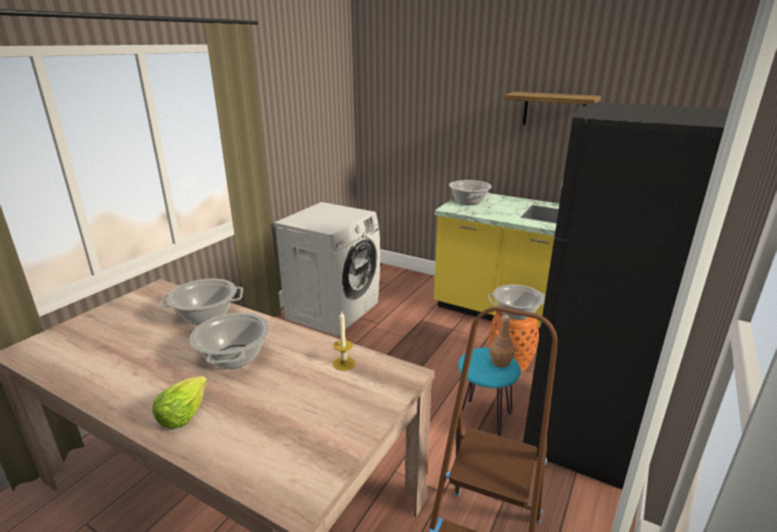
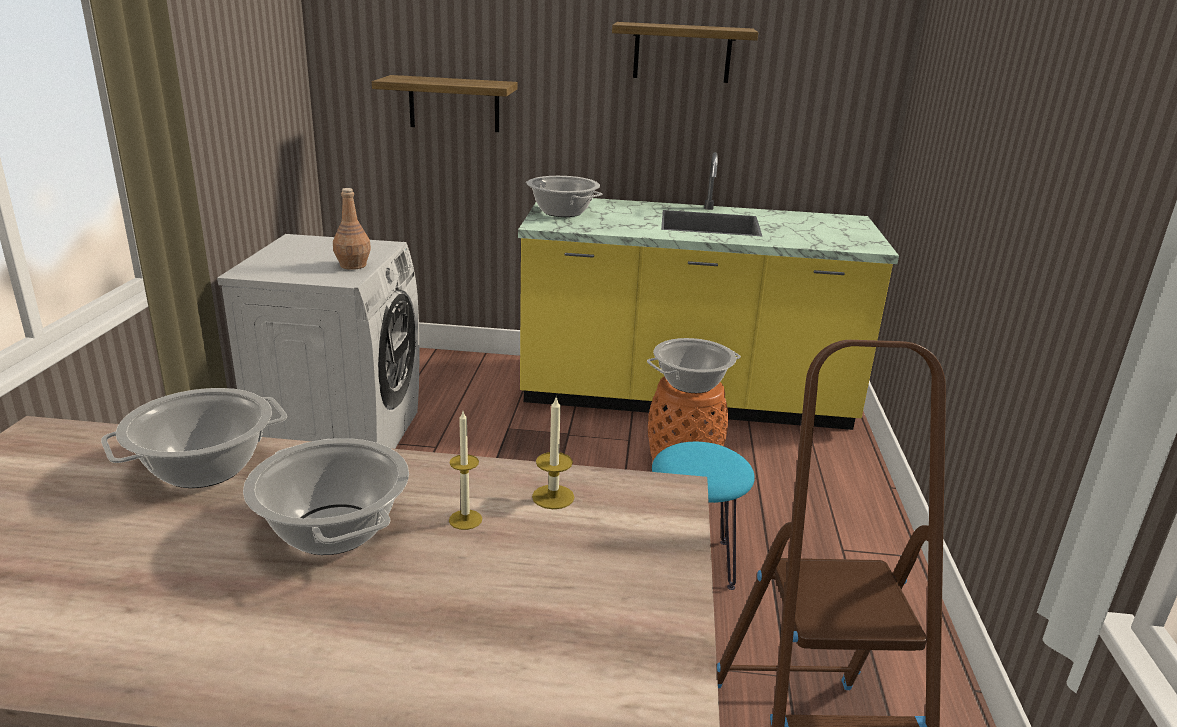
camera: 25 degrees left, 0 degrees up
lettuce [152,376,207,429] -> none
brown bottle [489,315,515,367] -> brown bottle moved to [333,188,371,270]
black fridge [523,102,730,489] -> none
none -> shelf [372,75,518,132]
none -> candle [449,411,482,530]

